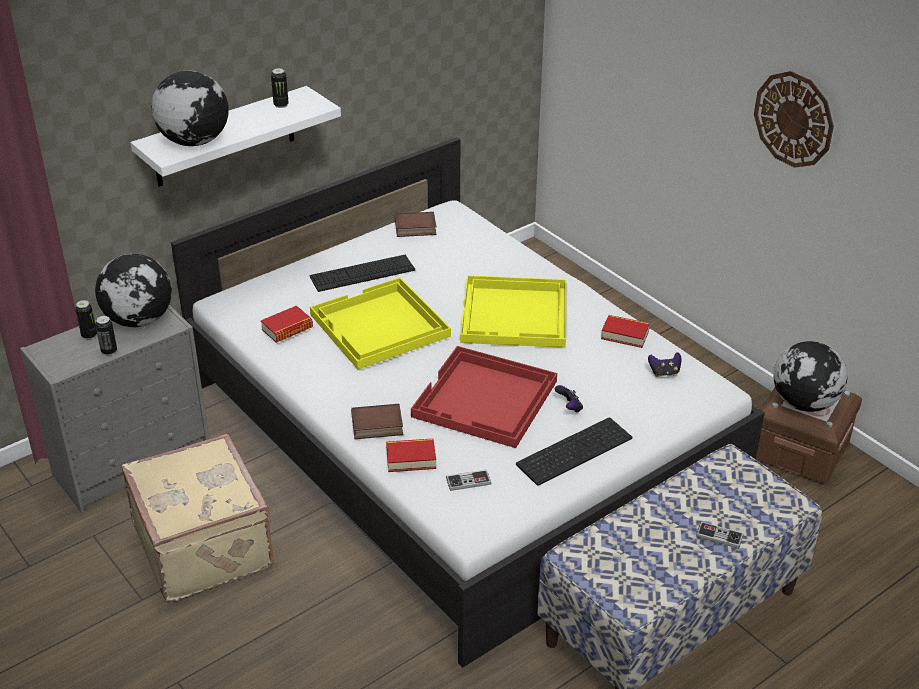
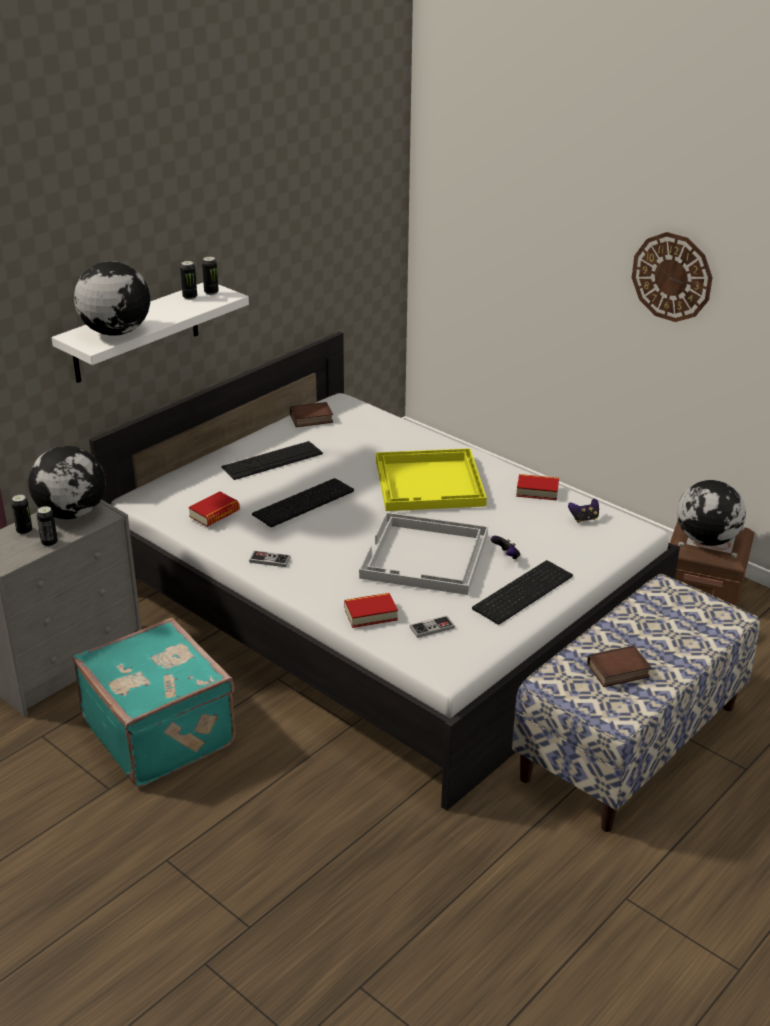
camera: 10 degrees left, 5 degrees down
beige suitcase [122,434,274,602] -> turquoise suitcase [73,618,236,787]
yellow tray [310,277,451,370] -> keyboard [252,478,354,527]
book [351,404,403,439] -> book moved to [587,645,651,687]
red tray [411,346,557,448] -> white tray [359,512,488,595]
game controller [696,522,744,549] -> game controller moved to [249,551,291,567]
none -> can [202,257,219,295]

